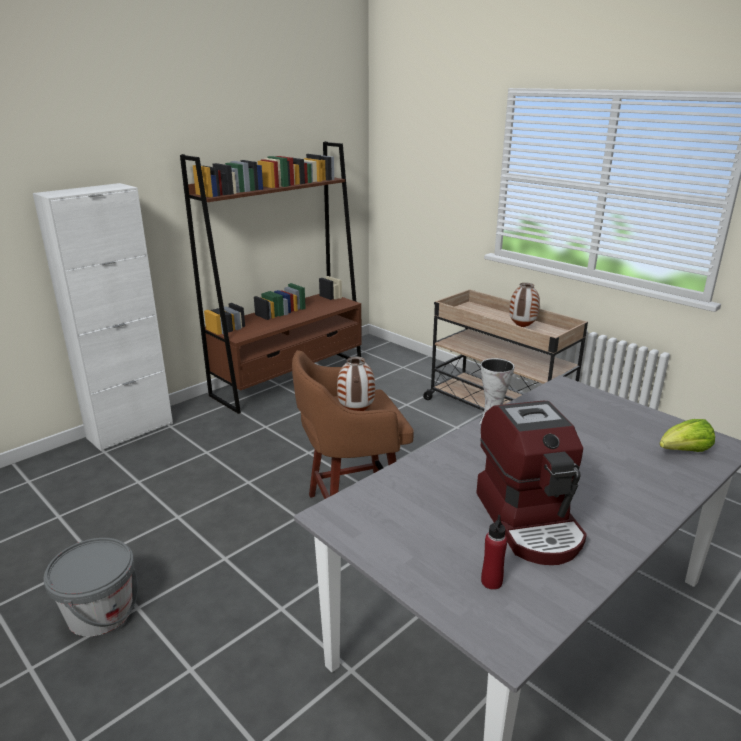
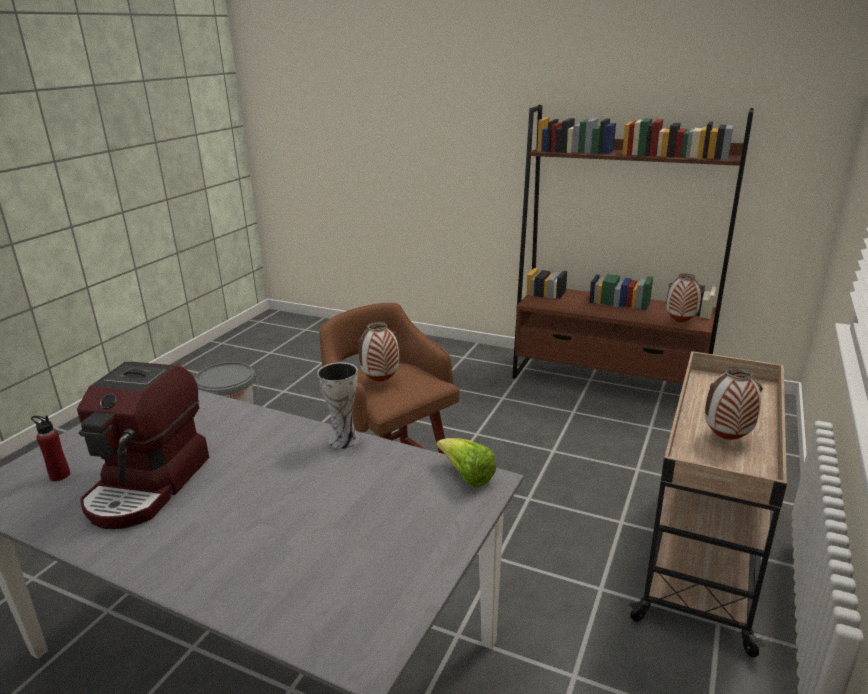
camera: 70 degrees right, 0 degrees up
white cabinet [33,183,173,451] -> none
coffee machine [476,400,587,565] -> coffee machine turned 45 degrees counterclockwise [77,362,209,529]
lettuce [659,419,715,452] -> lettuce moved to [436,438,496,488]
none -> vase [666,274,703,323]

